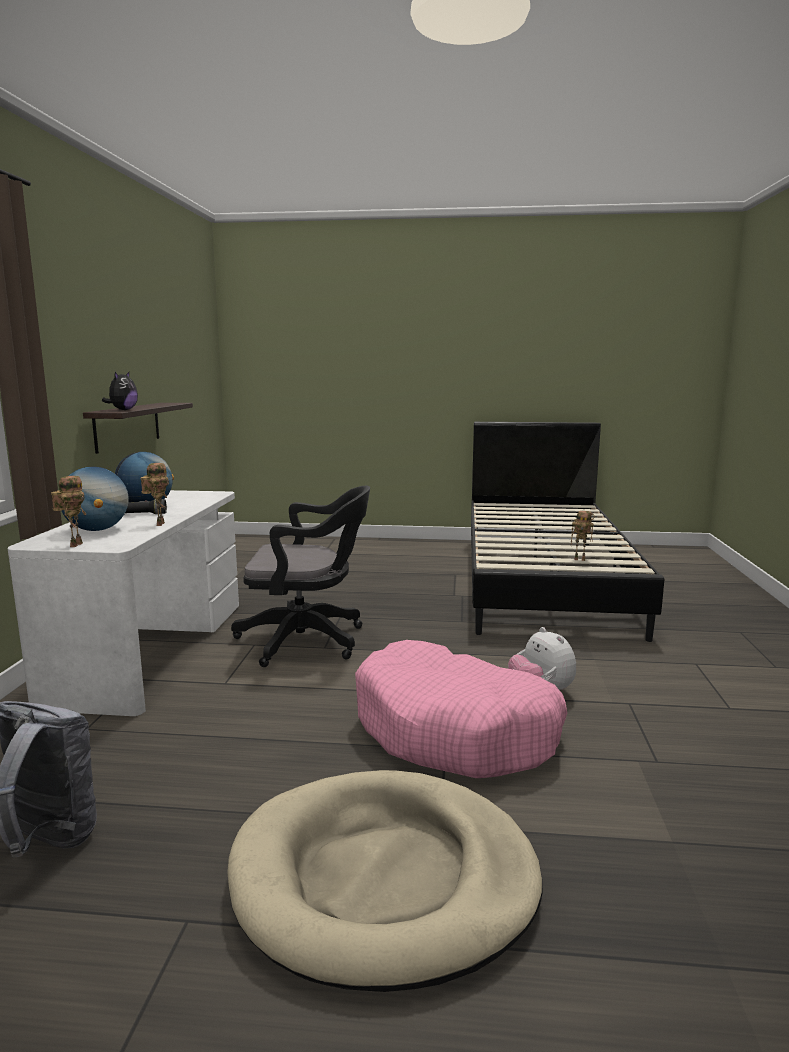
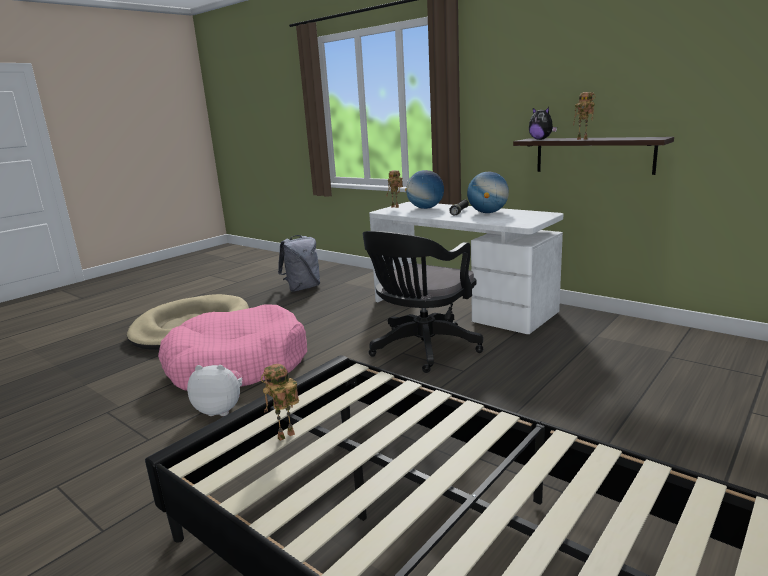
camera: 125 degrees right, 5 degrees up
toy robot [140,463,169,526] -> toy robot moved to [573,92,596,140]

